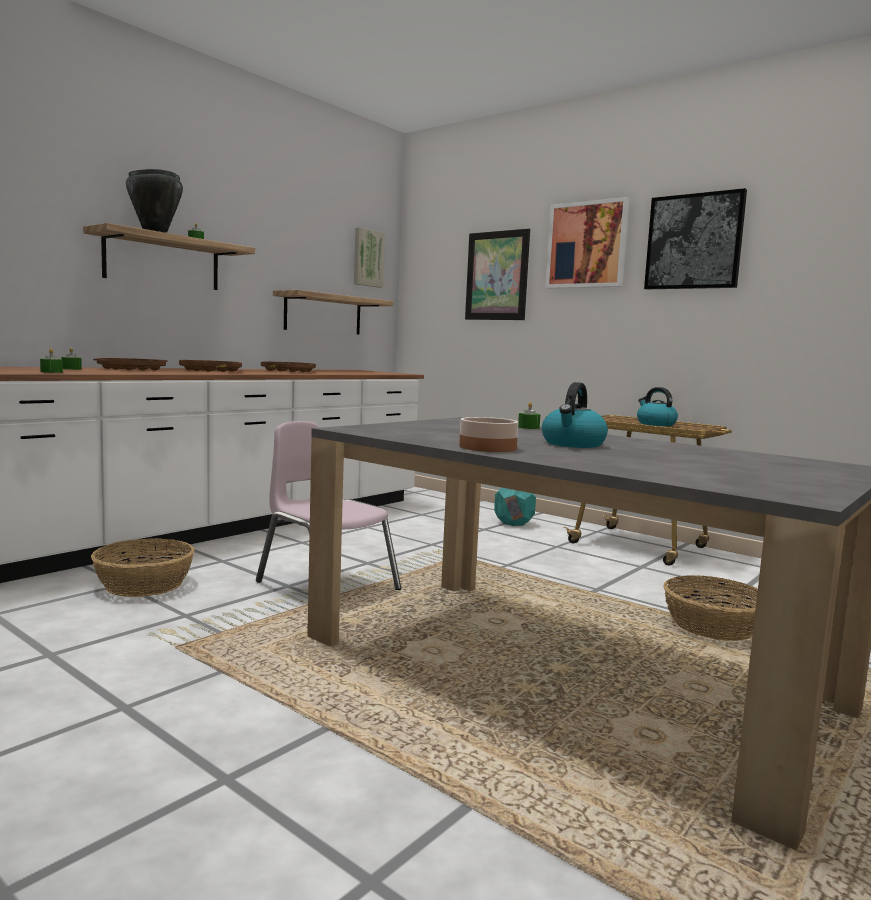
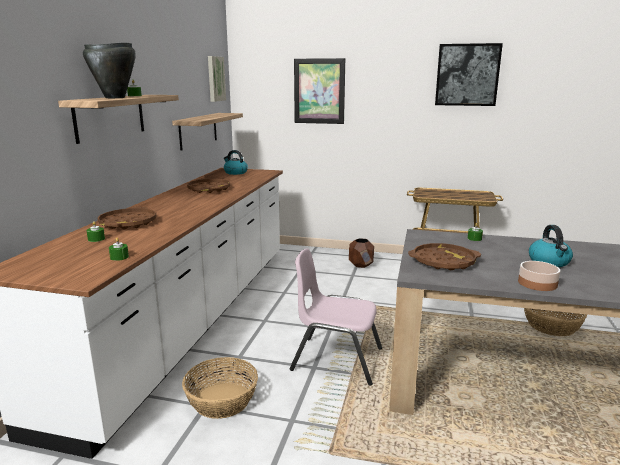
camera: 25 degrees left, 10 degrees up
brown tray [179,360,242,372] -> brown tray moved to [408,243,481,270]
turquoise planter [494,487,536,526] -> brown planter [349,238,374,268]
picture [545,197,630,288] -> none
kettle [637,387,678,426] -> kettle moved to [224,150,248,175]

